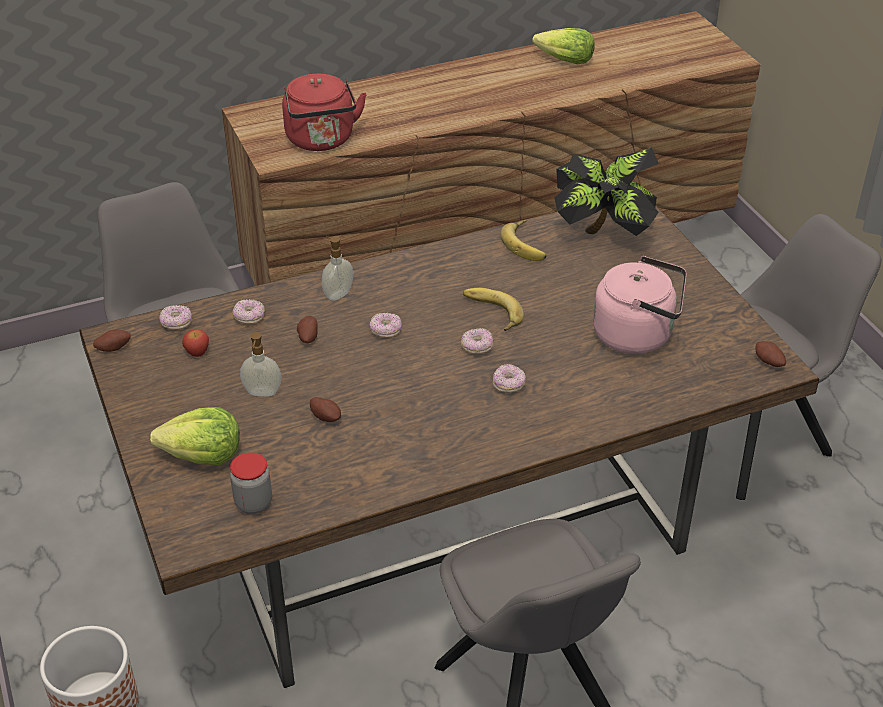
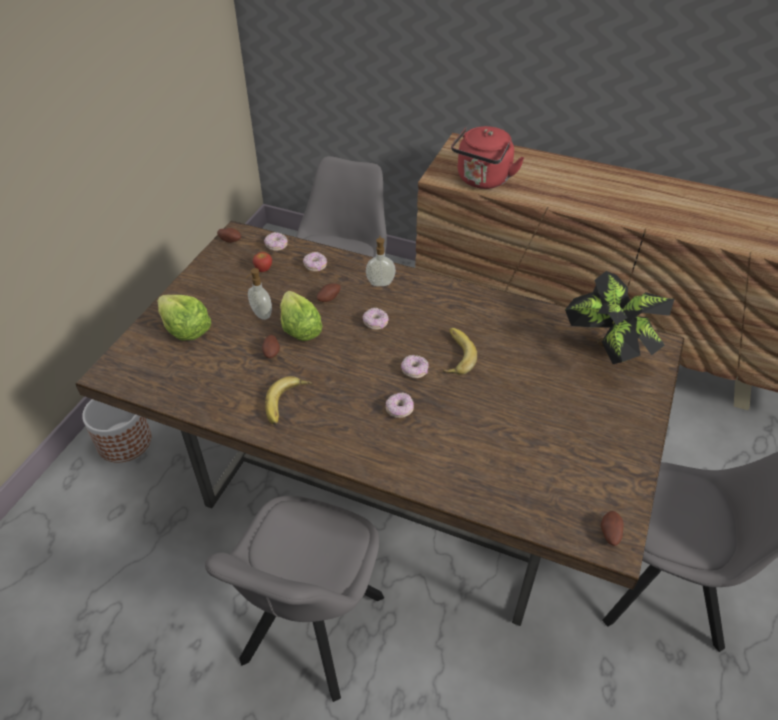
camera: 45 degrees right, 5 degrees up
jar [230,452,272,514] -> none
banana [500,220,547,261] -> banana moved to [265,376,313,425]
lettuce [532,28,595,64] -> lettuce moved to [280,291,322,341]
pink kettle [593,256,687,354] -> none

